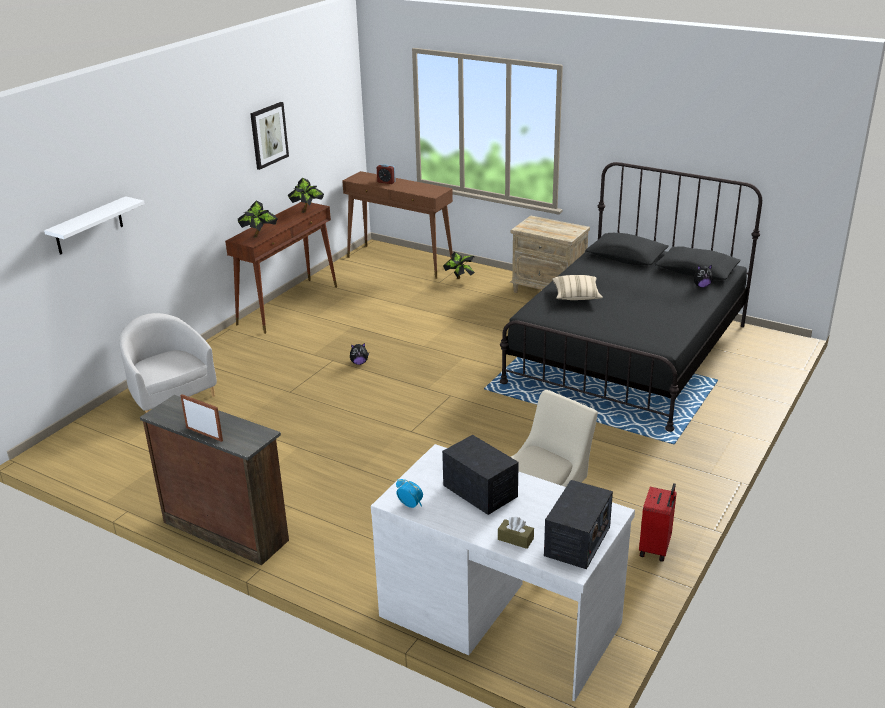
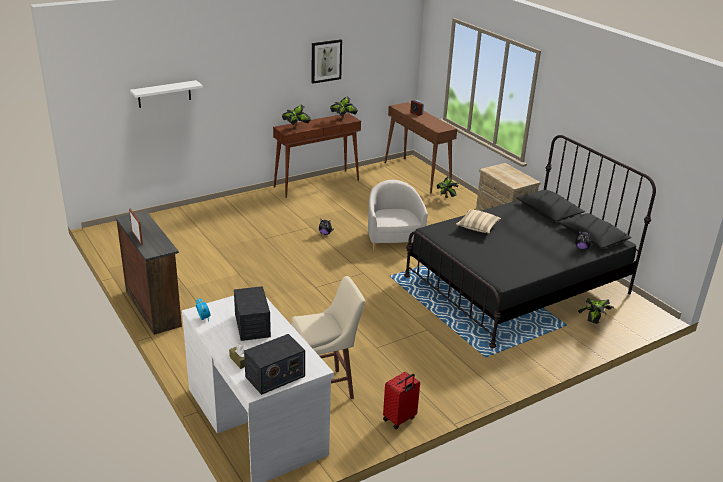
camera: 25 degrees right, 0 degrees up
white armchair [119,313,217,413] -> white armchair moved to [368,180,428,250]
none -> potted plant [578,298,614,324]

